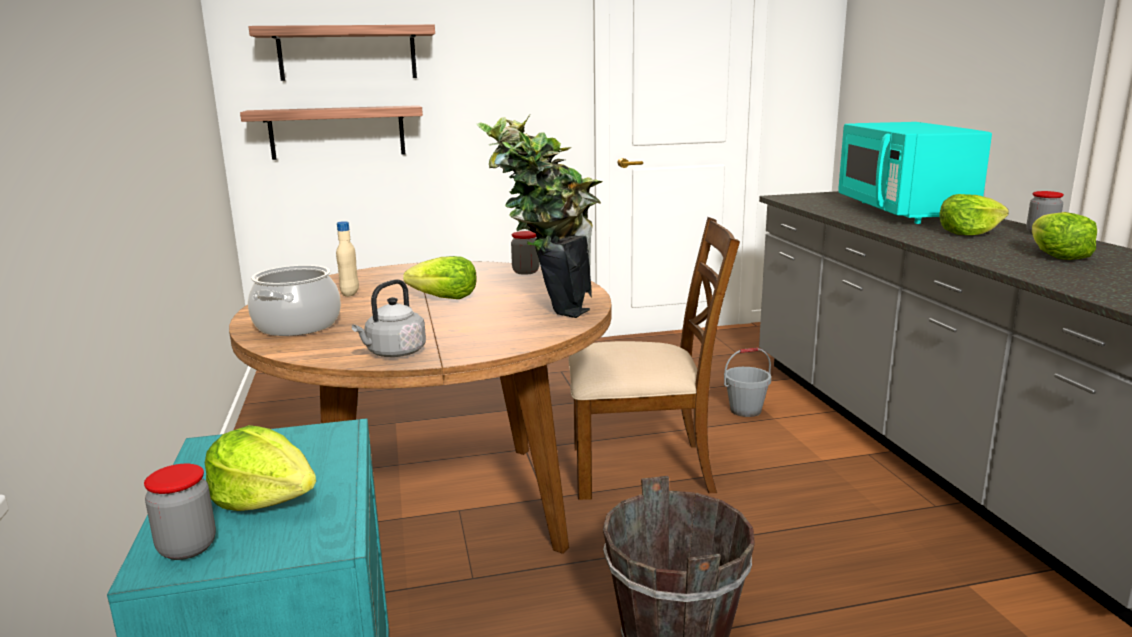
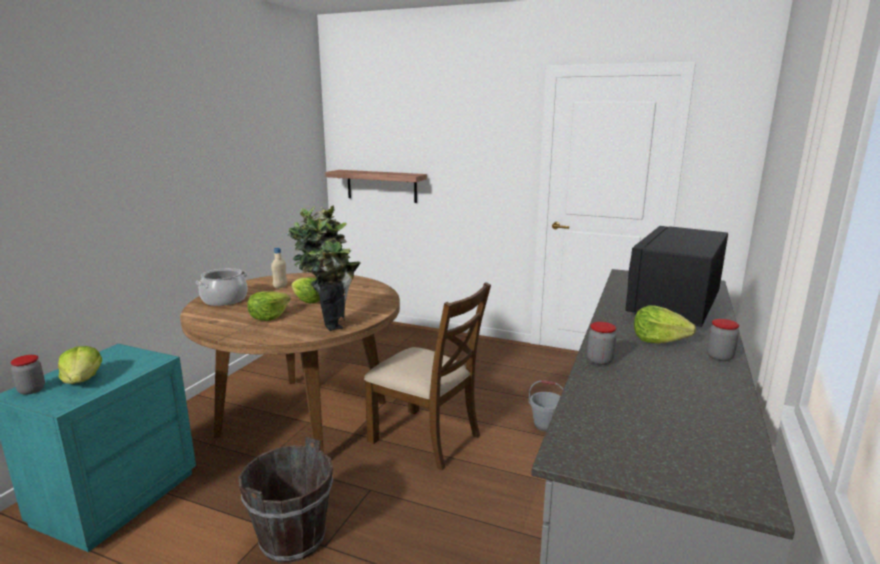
camera: 35 degrees right, 0 degrees up
shelf [248,25,435,81] -> none
grey kettle [352,279,426,357] -> none
jar [511,231,539,275] -> jar moved to [587,322,616,365]
turquoise microwave [838,122,992,224] -> black microwave [625,226,728,327]
lettuce [1032,212,1097,260] -> lettuce moved to [247,291,290,321]

